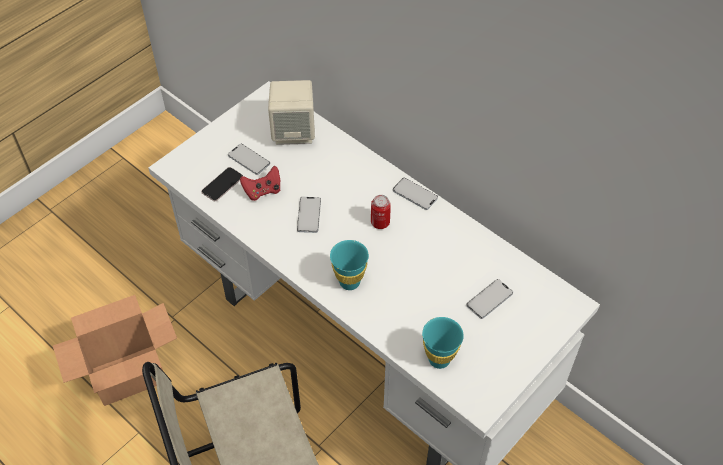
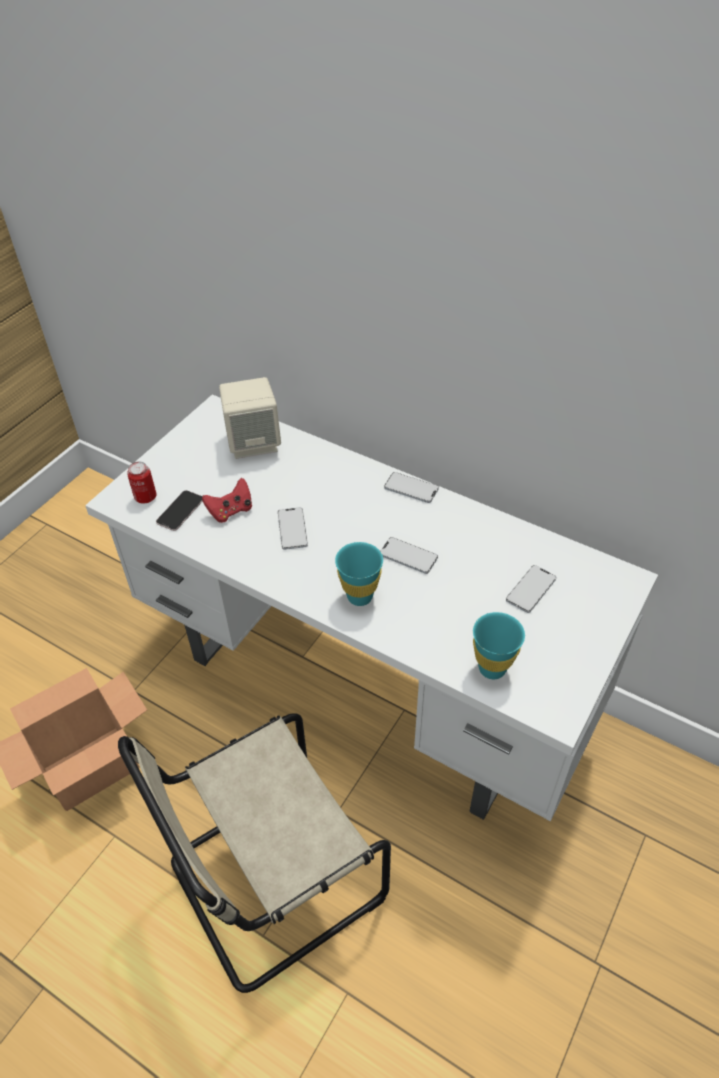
camera: 10 degrees left, 5 degrees down
phone [228,144,270,175] -> phone moved to [380,537,438,574]
can [371,195,391,229] -> can moved to [127,461,156,504]

